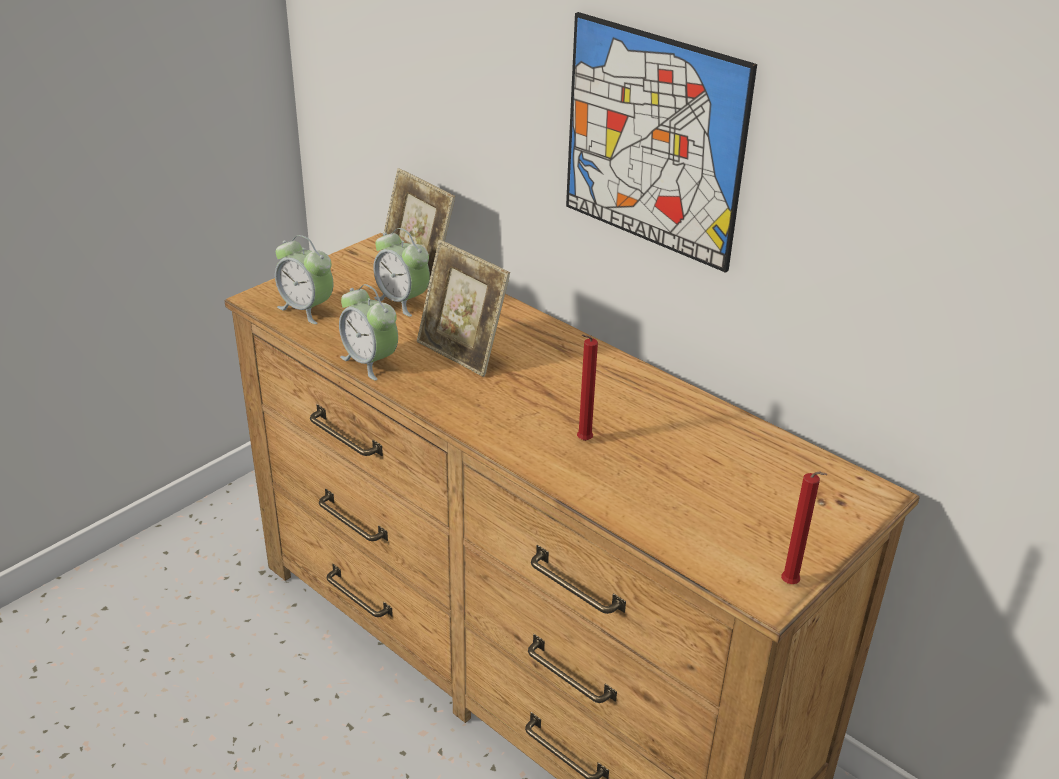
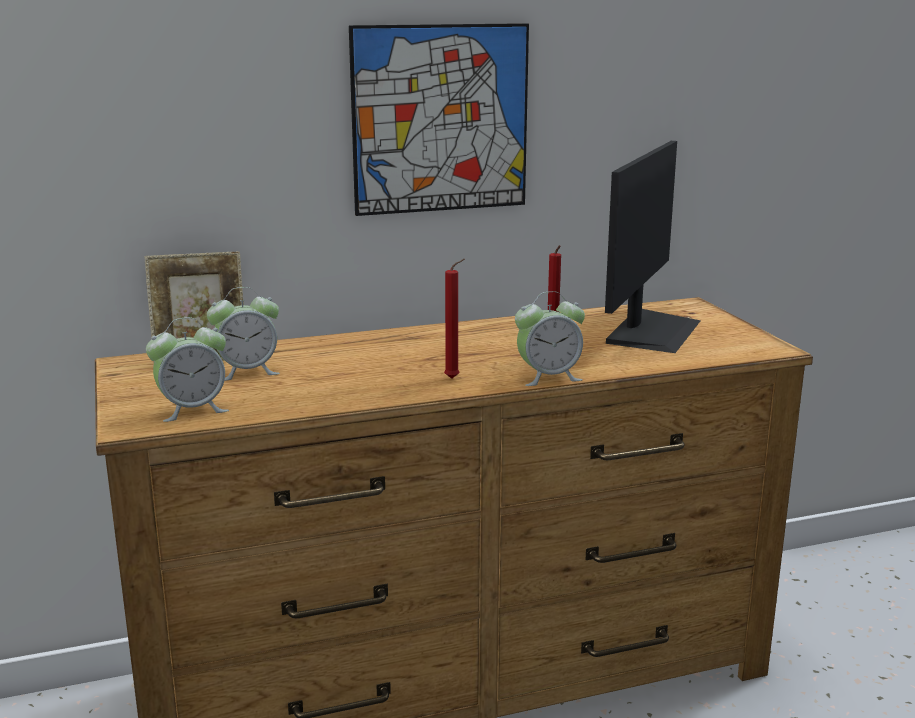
camera: 60 degrees left, 15 degrees down
alarm clock [339,284,398,380] -> alarm clock moved to [515,291,585,386]
picture frame [417,240,510,377] -> none
red candle [781,472,827,584] -> red candle moved to [444,259,465,379]
none -> monitor [605,141,701,353]

